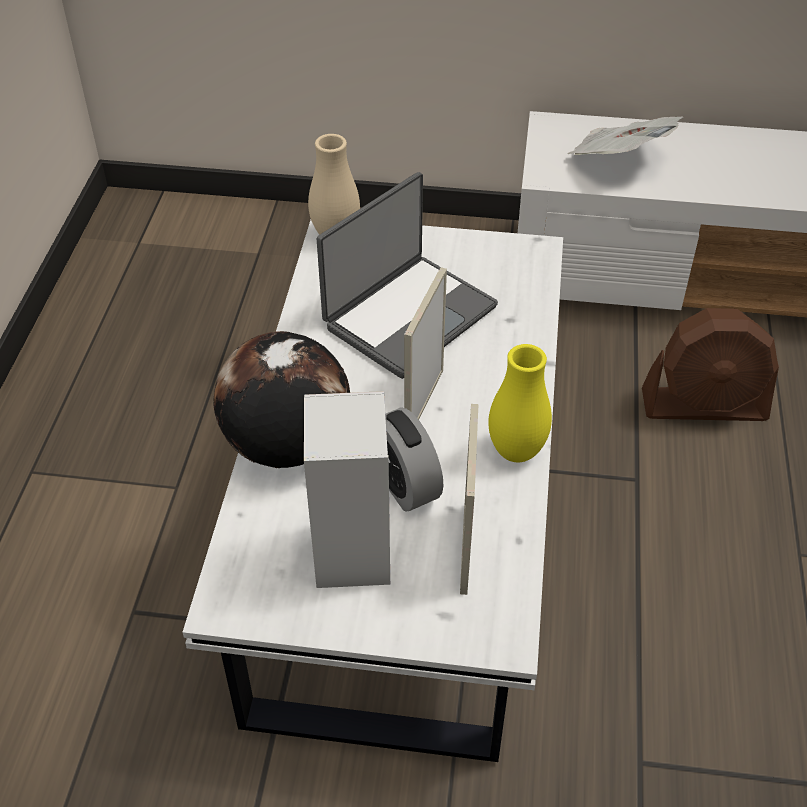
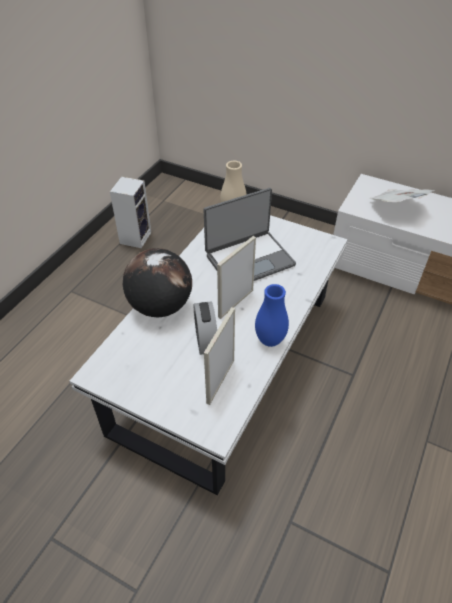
camera: 20 degrees right, 0 degrees up
speaker [304,391,390,588] -> speaker moved to [110,176,151,248]
yellow vase [488,344,552,462] -> blue vase [255,284,289,347]
brown fan [642,308,779,421] -> none

